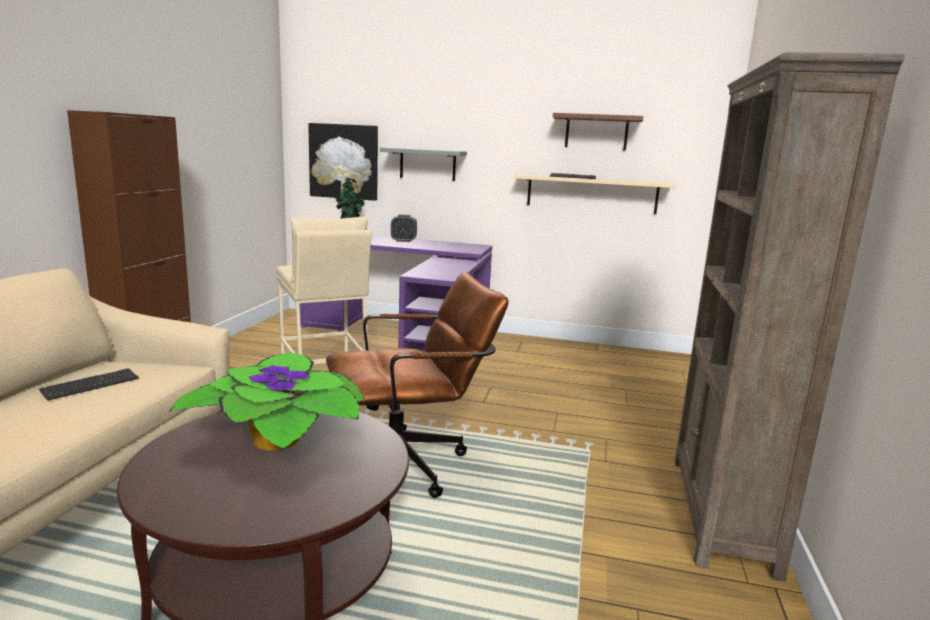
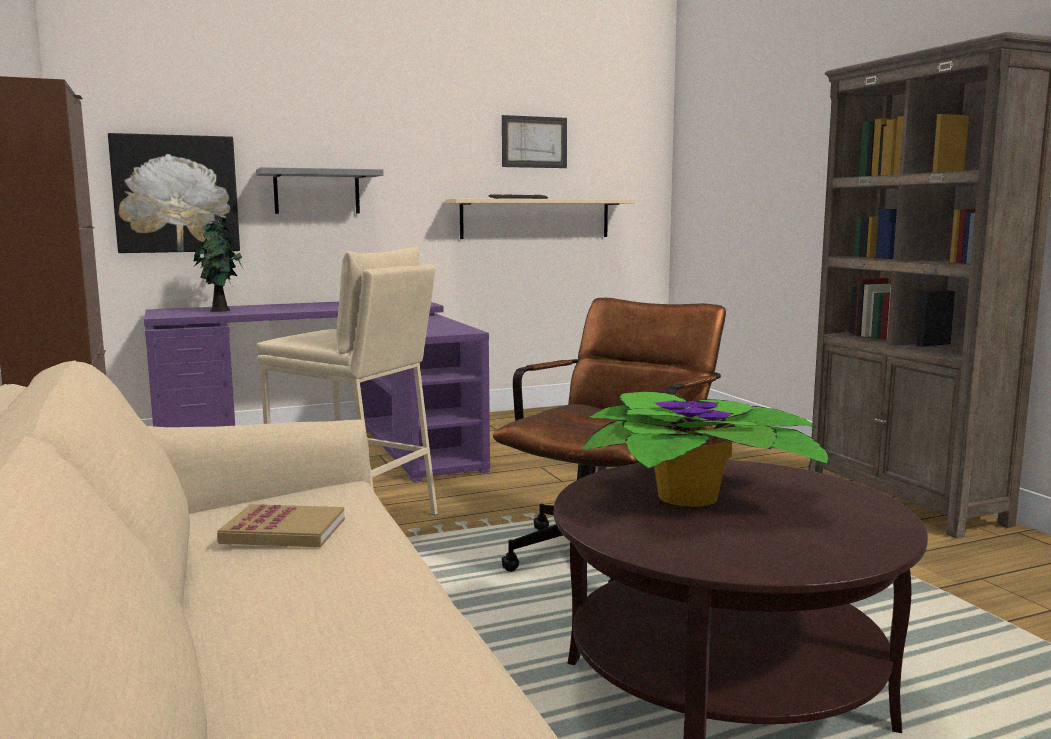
camera: 35 degrees left, 5 degrees down
keyboard [39,368,139,401] -> book [217,504,345,547]
alarm clock [391,214,417,242] -> none
shelf [553,113,643,150] -> picture [502,115,567,168]

